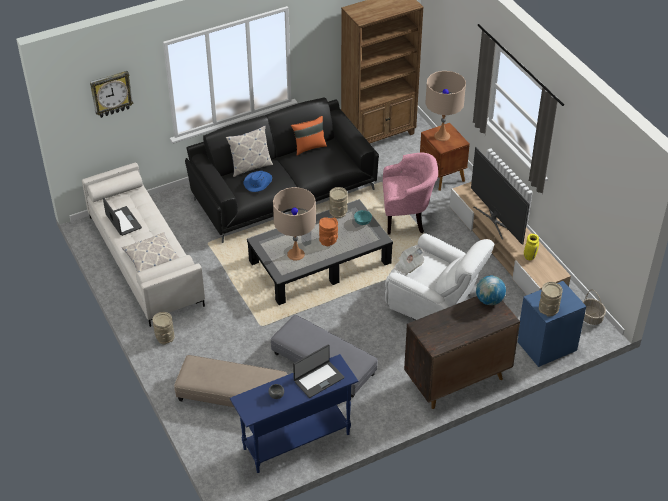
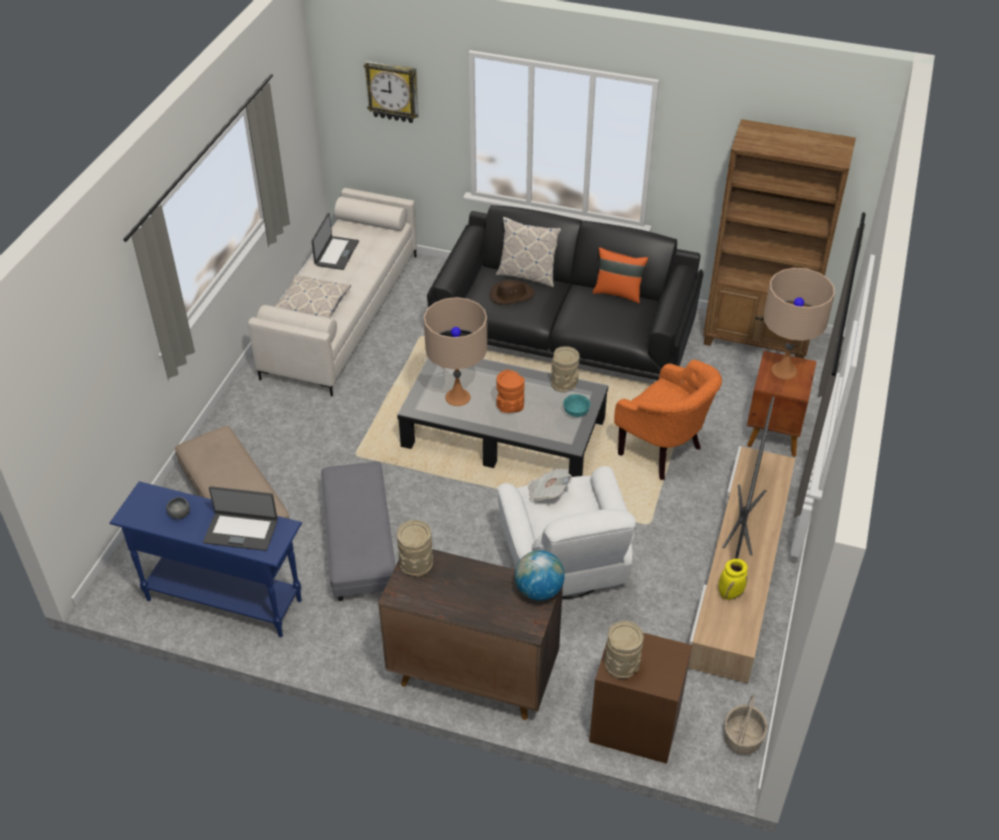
camera: 45 degrees right, 0 degrees up
beige vase [152,312,175,345] -> beige vase moved to [397,520,433,577]
blue hat [243,171,272,192] -> brown hat [489,280,535,305]
pink armchair [383,153,438,235] -> orange armchair [614,359,722,480]
blue nightstand [518,281,586,367] -> brown nightstand [589,633,692,764]

